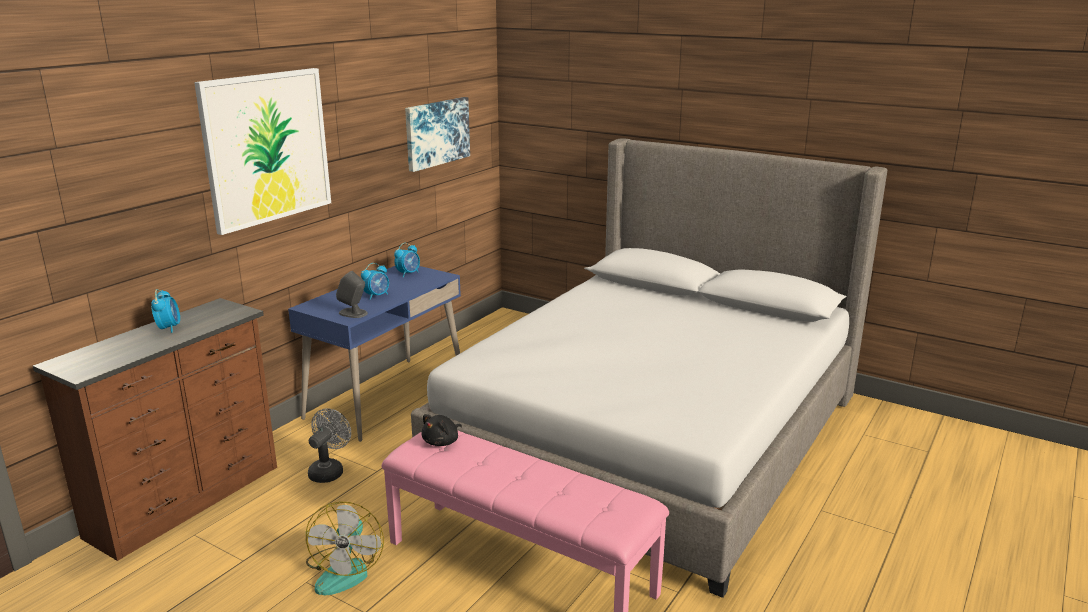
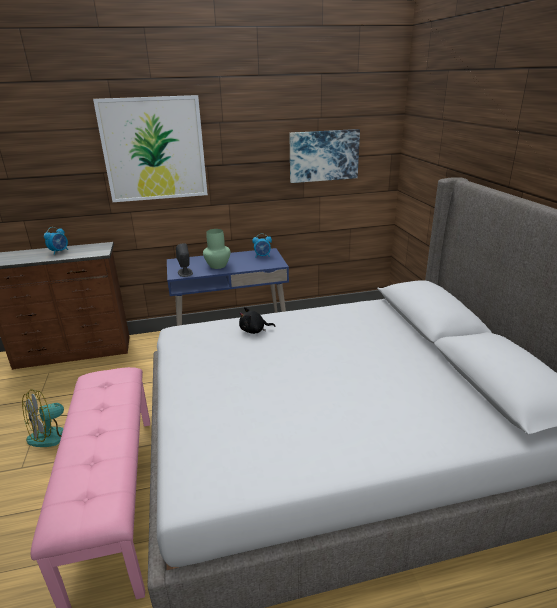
camera: 45 degrees right, 5 degrees up
grey fan [308,408,351,483] -> none
alarm clock [361,263,389,300] -> green vase [203,229,231,269]
black plush toy [421,414,462,446] -> black plush toy moved to [239,307,275,334]

